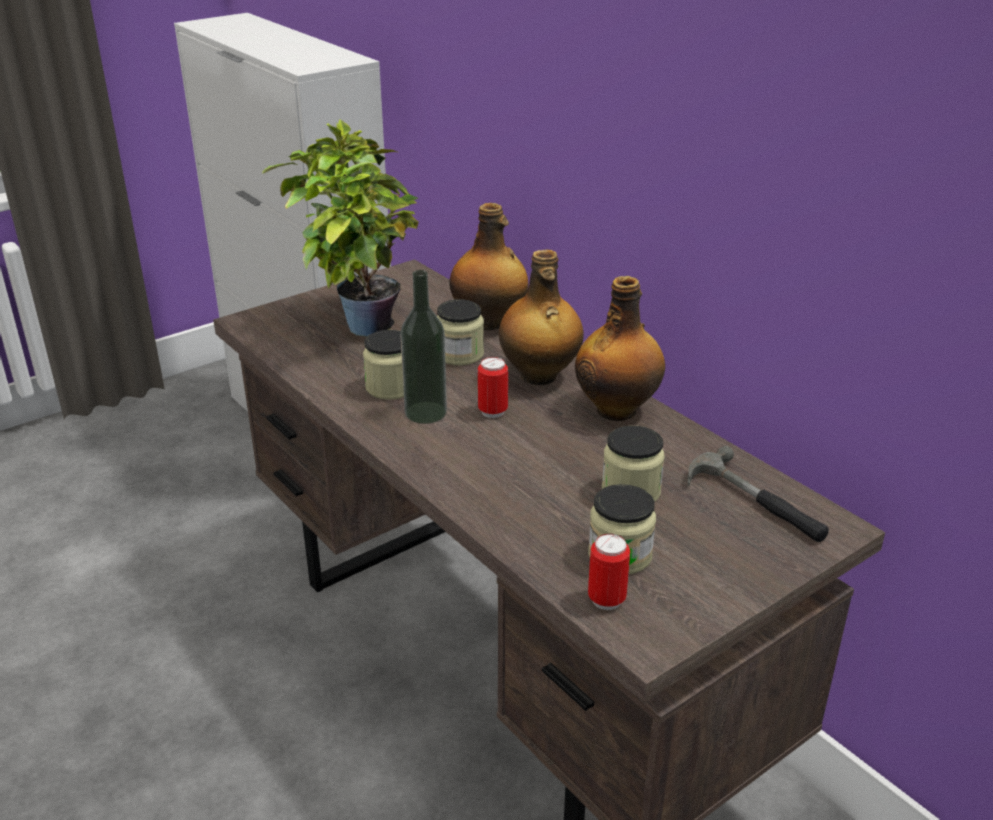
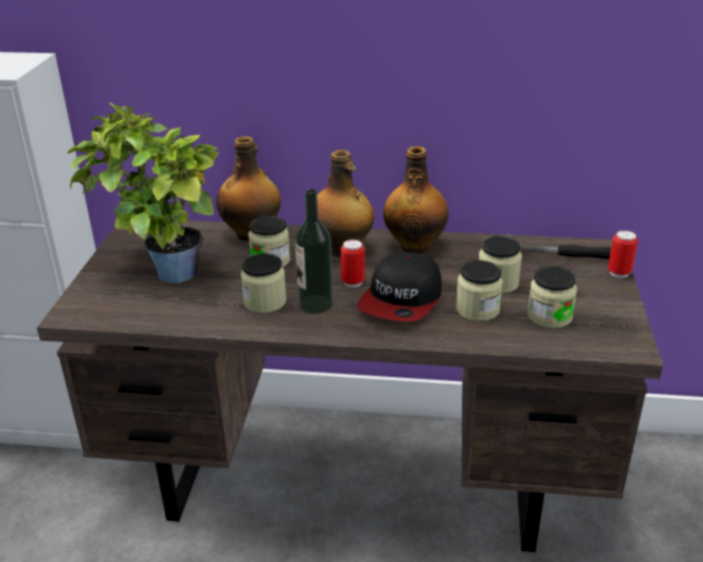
camera: 45 degrees left, 0 degrees up
can [588,534,630,610] -> can moved to [608,230,638,278]
none -> cap [357,252,442,322]
none -> jar [456,260,503,321]

